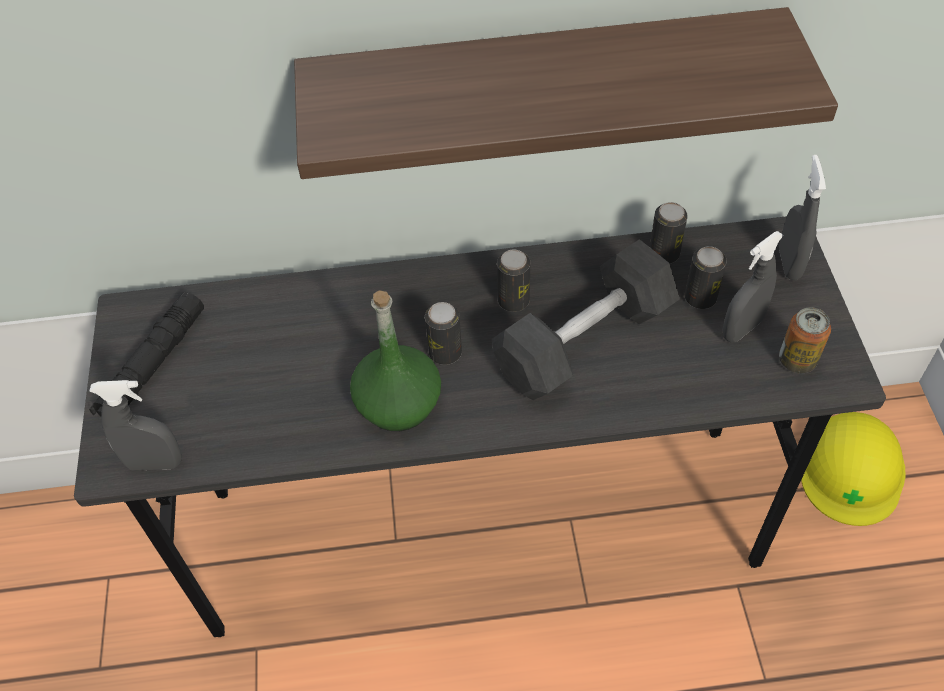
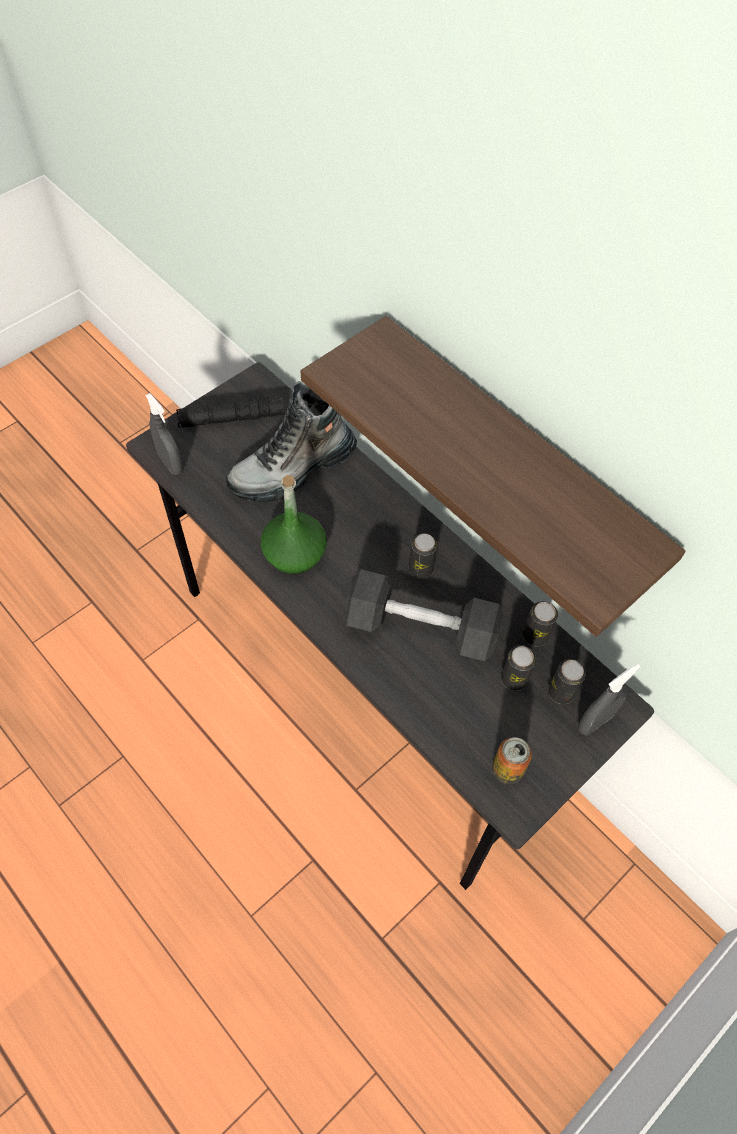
camera: 50 degrees right, 5 degrees up
can [425,302,462,365] -> can moved to [548,659,586,704]
grey spray bottle [723,231,784,343] -> none
yellow hard hat [801,412,906,526] -> none
none -> boot [226,381,357,502]

